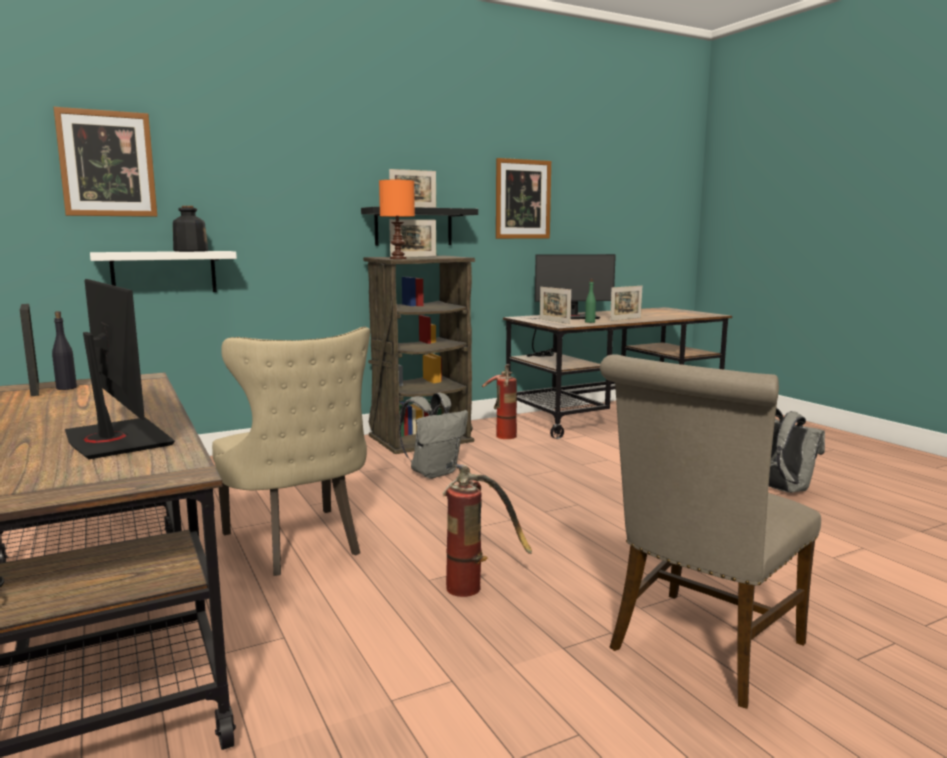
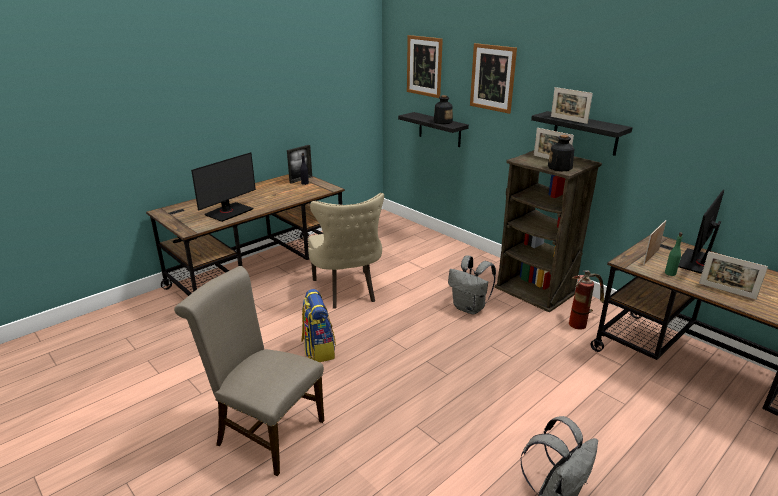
camera: 75 degrees right, 15 degrees up
white shelf [90,251,237,292] -> black shelf [398,112,469,147]
beige chair [212,326,370,576] -> beige chair turned 60 degrees counterclockwise [308,193,384,309]
orange table lamp [379,180,415,259] -> none
fire extinguisher [442,464,532,597] -> backpack [301,289,336,362]
picture [496,158,551,239] -> picture moved to [470,43,517,114]
monitor [535,254,616,319] -> monitor turned 60 degrees clockwise [678,190,724,274]
none -> bottle [548,135,574,171]

